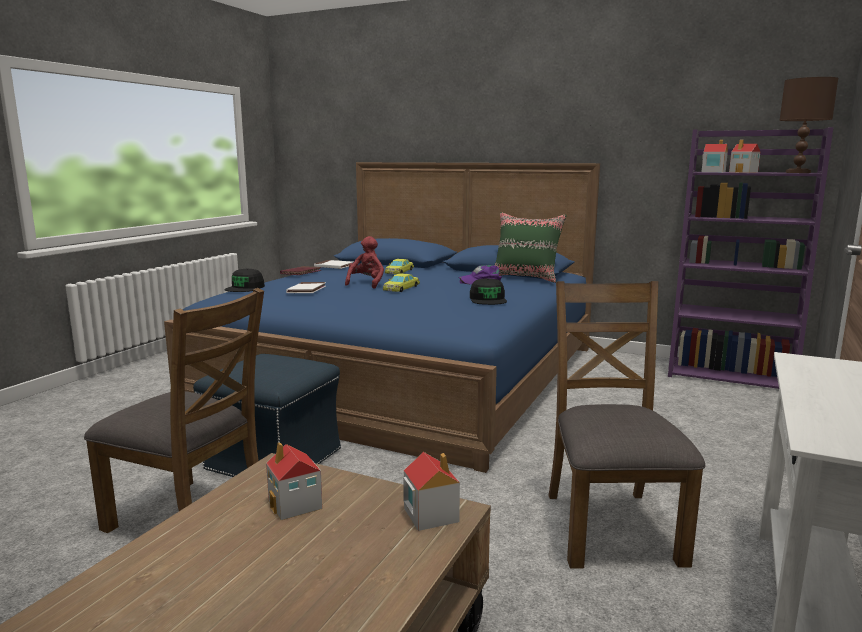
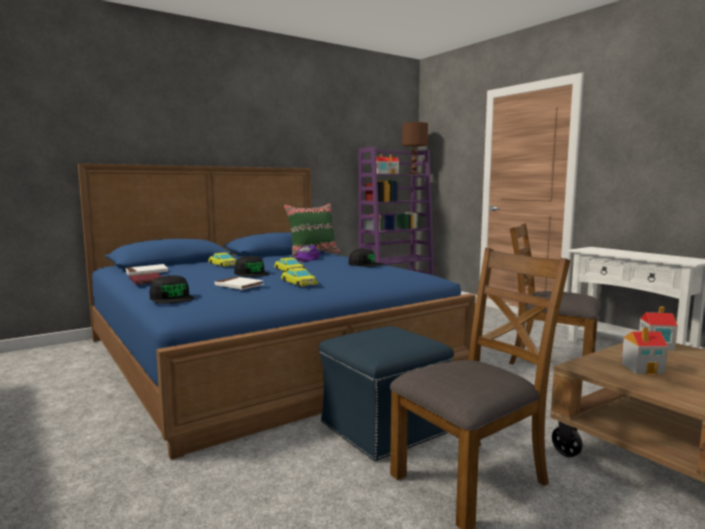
camera: 60 degrees left, 5 degrees down
red plush toy [345,236,384,289] -> black cap [234,256,270,277]
none -> yellow toy car [281,268,318,287]

